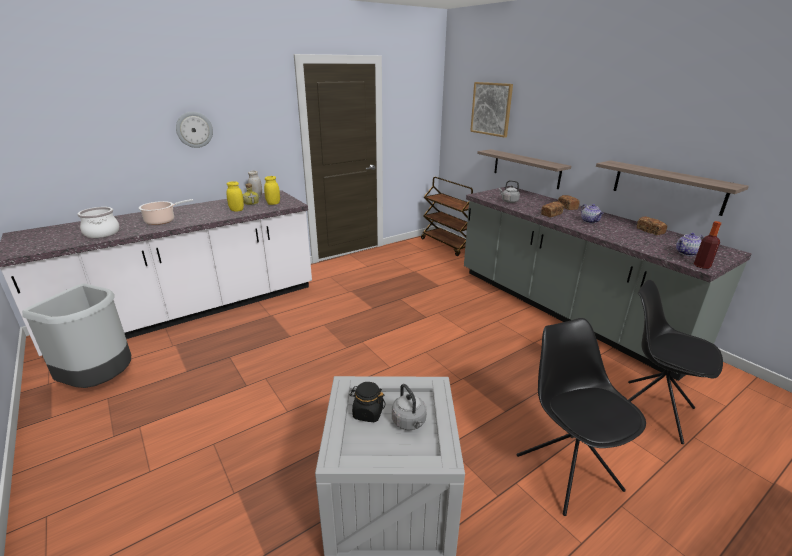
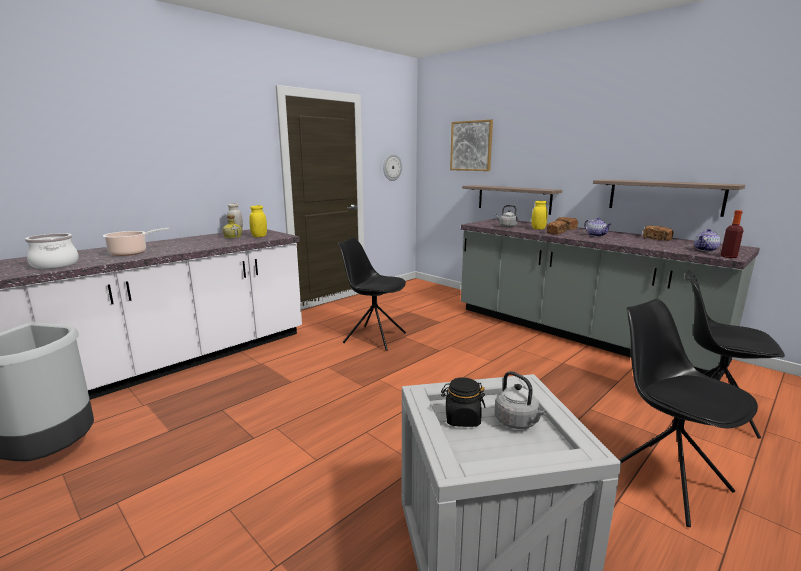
camera: 10 degrees left, 10 degrees down
wall clock [176,112,213,148] -> wall clock moved to [383,154,402,181]
yellow jar [227,181,244,212] -> yellow jar moved to [531,201,548,229]
brown cart [421,177,473,256] -> none
none -> black chair [338,238,406,351]

